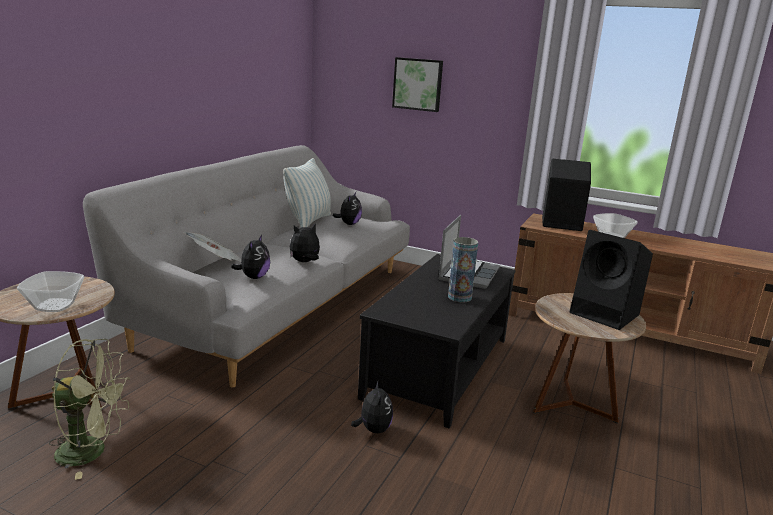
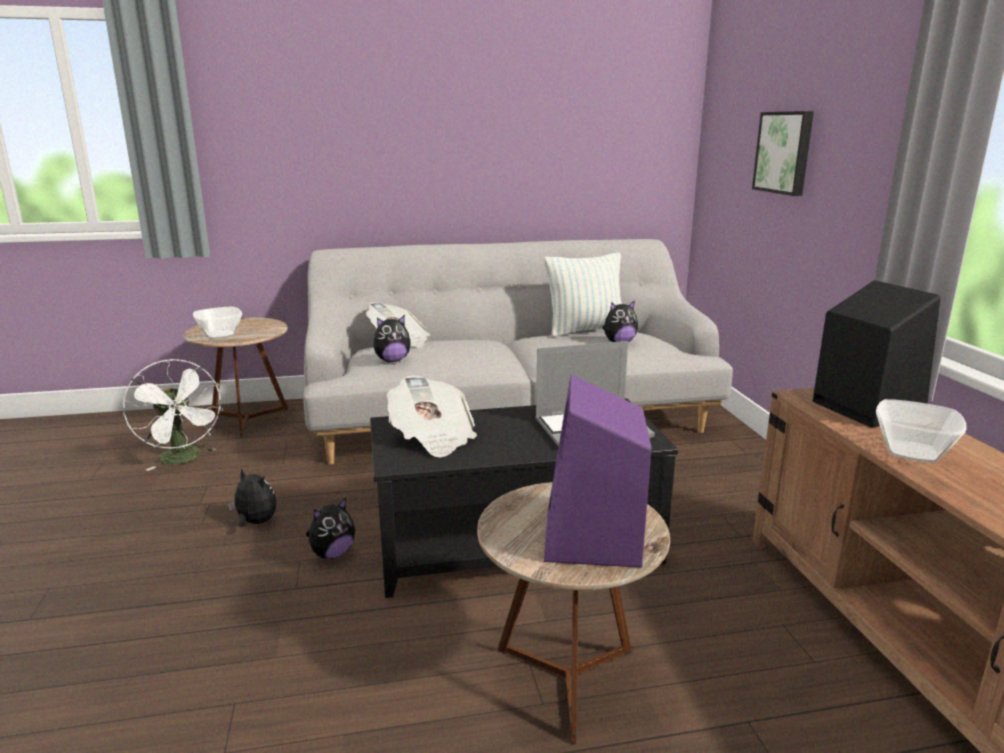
camera: 55 degrees right, 0 degrees up
green fan [49,339,130,480] -> white fan [123,359,223,471]
plush toy [290,224,320,262] -> plush toy moved to [228,468,277,527]
vase [448,237,478,303] -> none
black speaker [570,230,653,330] -> purple speaker [544,374,651,568]
none -> newspaper [387,375,477,458]

